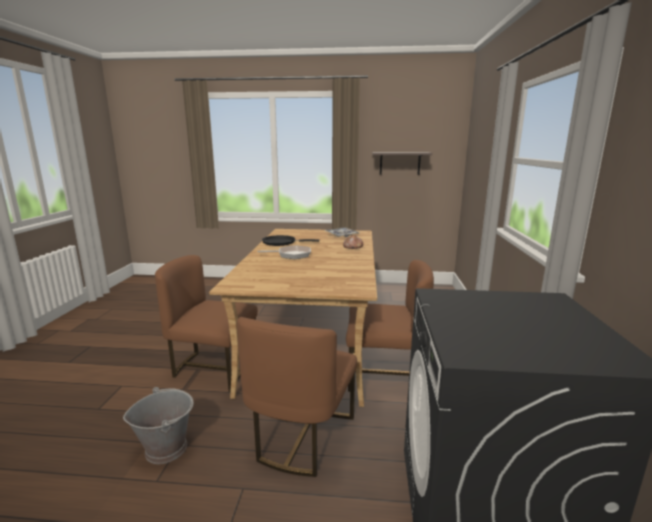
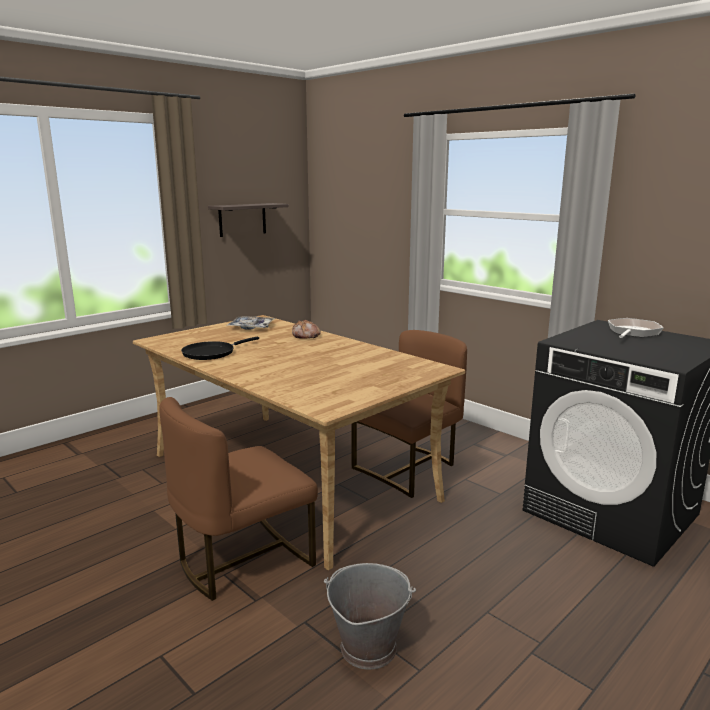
camera: 50 degrees left, 0 degrees up
brown chair [237,317,357,477] -> none
frying pan [258,245,311,259] -> frying pan moved to [608,318,663,338]

